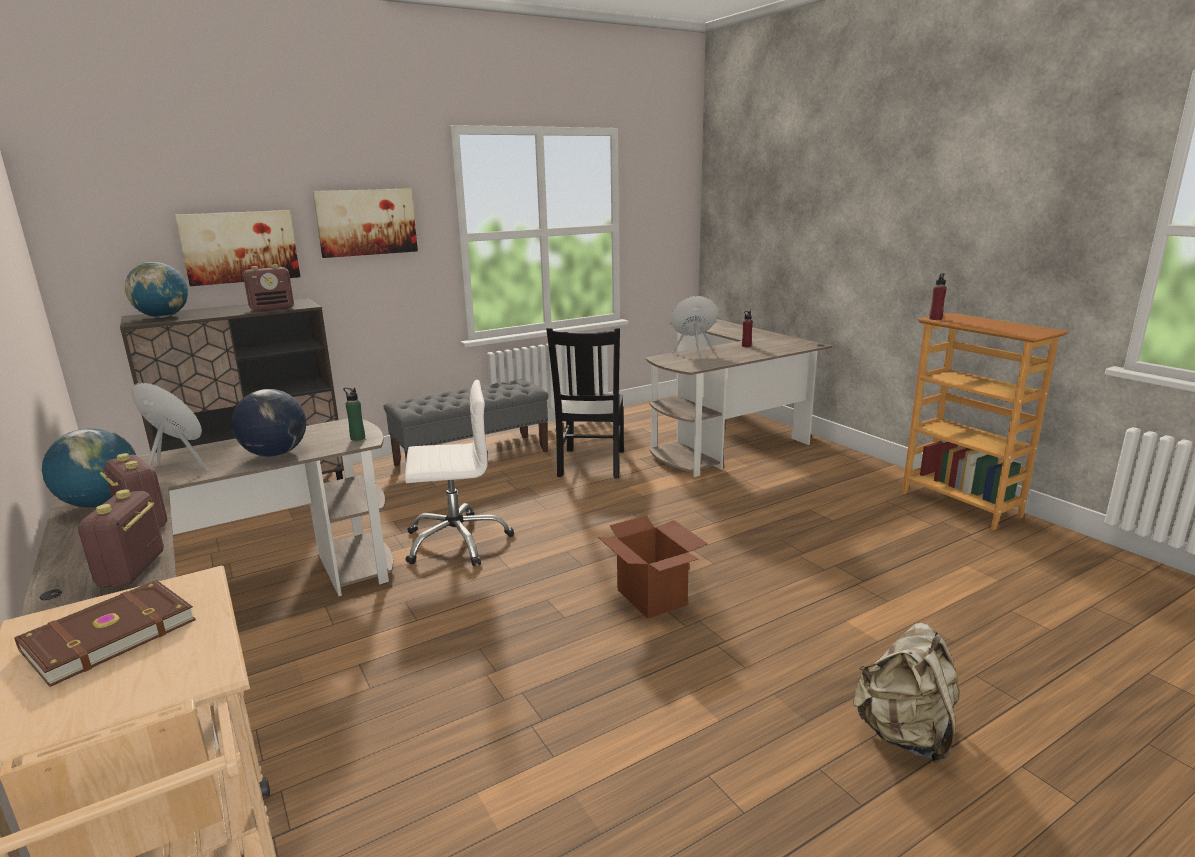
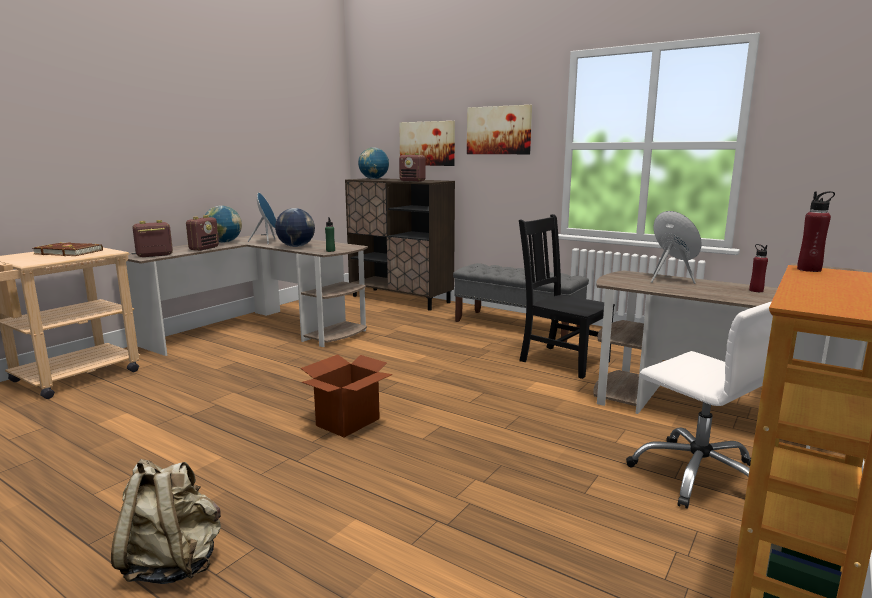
camera: 65 degrees right, 5 degrees down
white office chair [405,380,514,566] -> white office chair moved to [626,301,773,509]
black chair [546,328,624,478] -> black chair turned 60 degrees clockwise [519,214,615,379]

